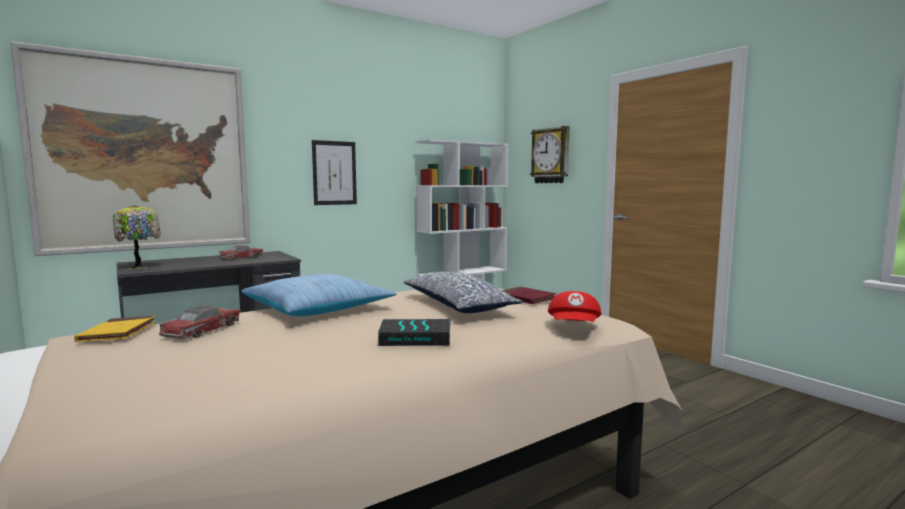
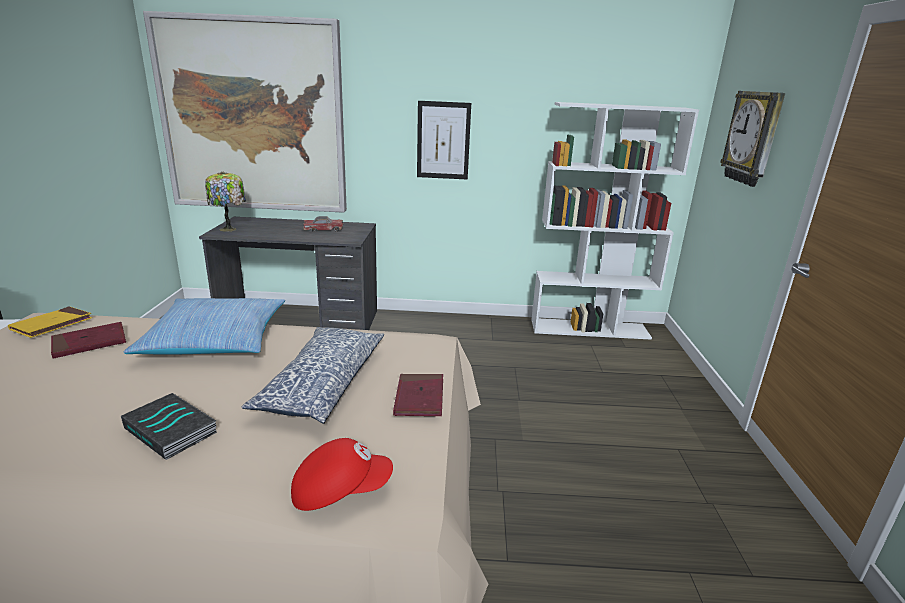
camera: 35 degrees right, 15 degrees up
toy car [159,305,240,339] -> red book [51,322,126,359]
red cap [548,291,601,322] -> red cap turned 150 degrees counterclockwise [291,438,393,511]

